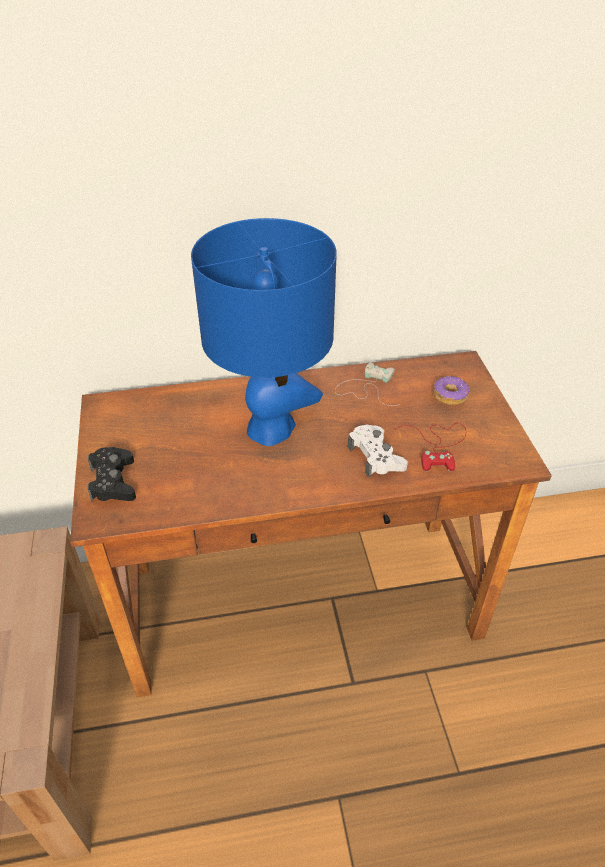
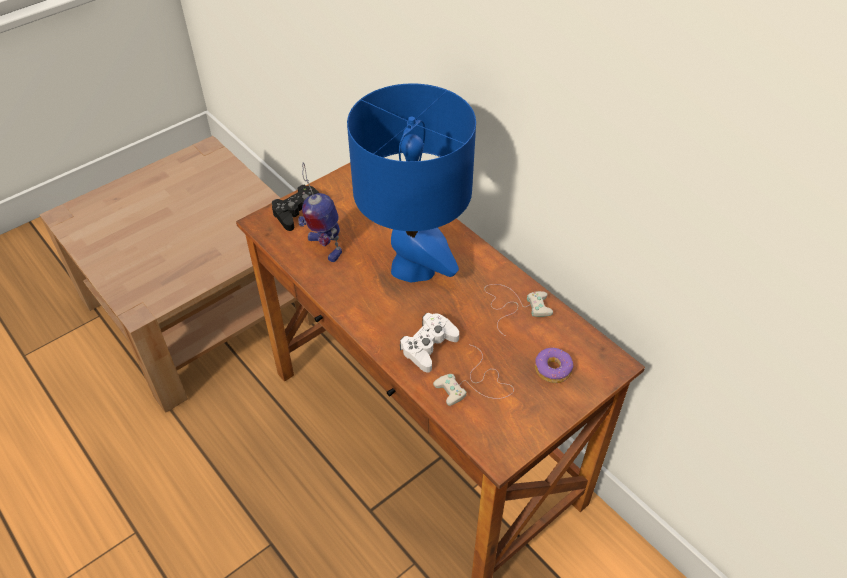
camera: 60 degrees right, 5 degrees up
red game controller [396,423,466,471] -> white game controller [433,345,514,406]
none -> toy robot [298,162,342,262]

